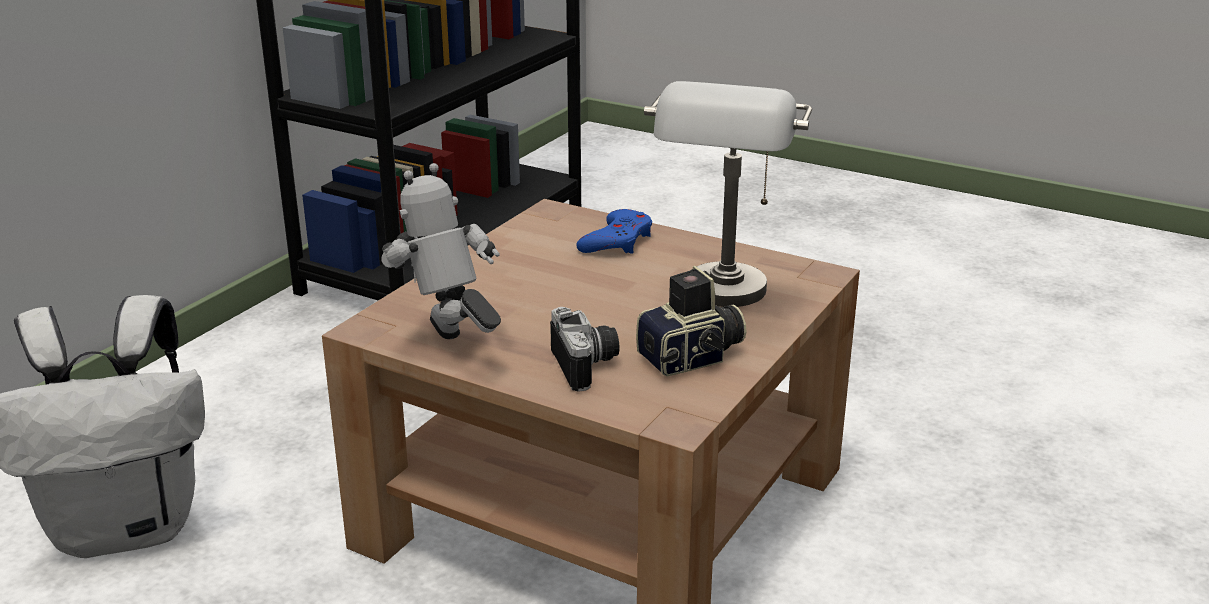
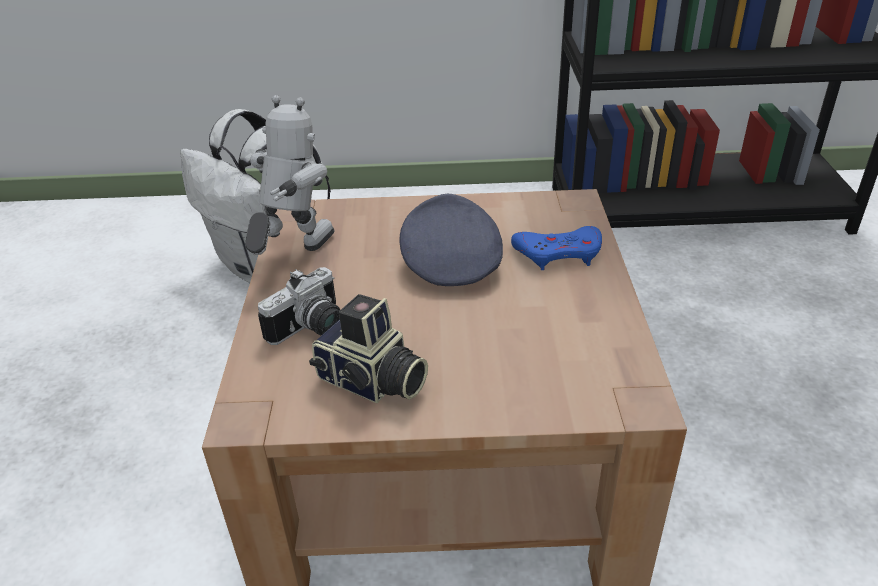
camera: 60 degrees right, 10 degrees up
grey table lamp [644,81,812,307] -> none
none -> grey cap [400,194,503,286]

